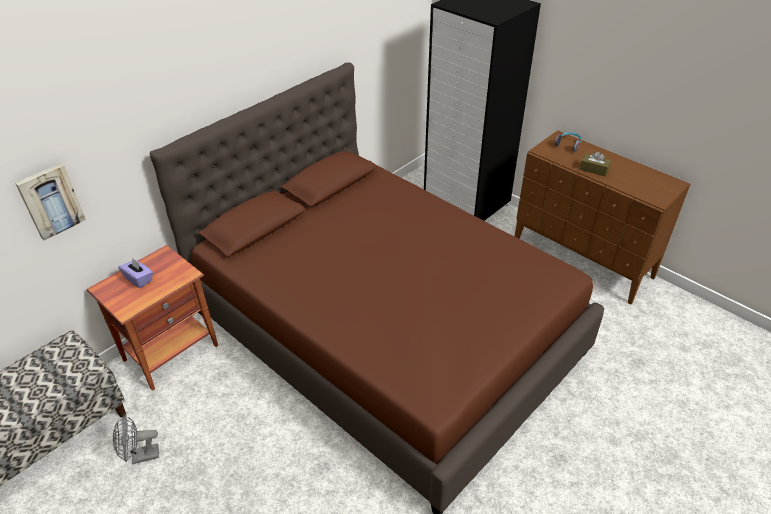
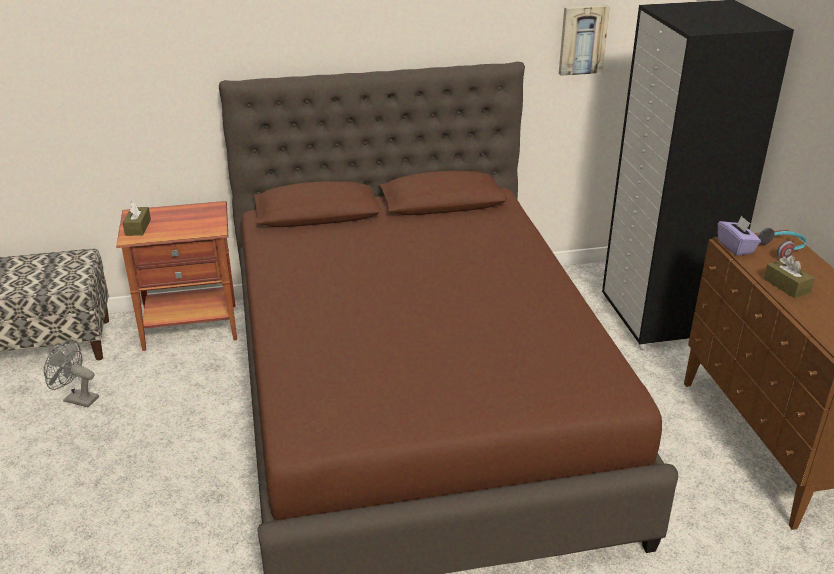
camera: 35 degrees right, 10 degrees down
picture [15,163,86,240] -> picture moved to [559,5,610,76]
purple tissue box [119,258,153,288] -> purple tissue box moved to [718,215,761,256]
none -> brown tissue box [123,202,151,236]

